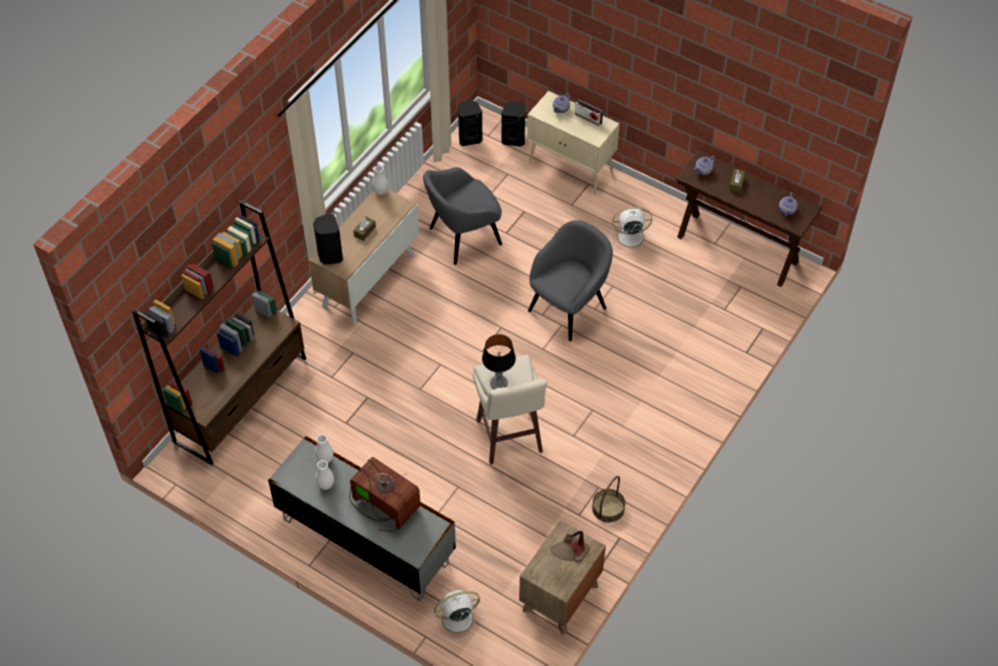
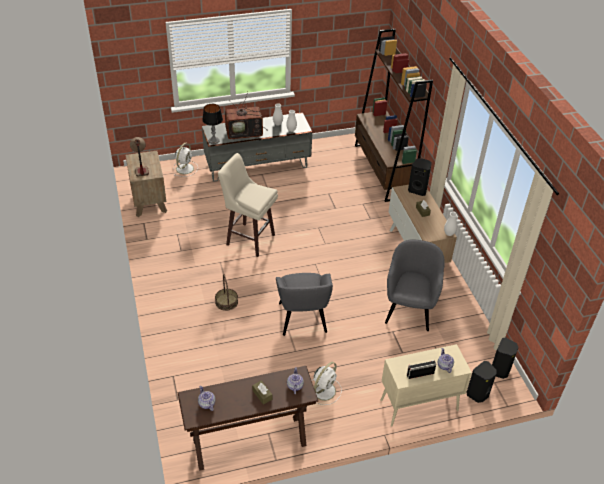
camera: 130 degrees right, 10 degrees down
table lamp [482,334,516,389] -> table lamp moved to [202,104,223,144]
basket [592,476,625,523] -> basket moved to [215,274,238,311]

